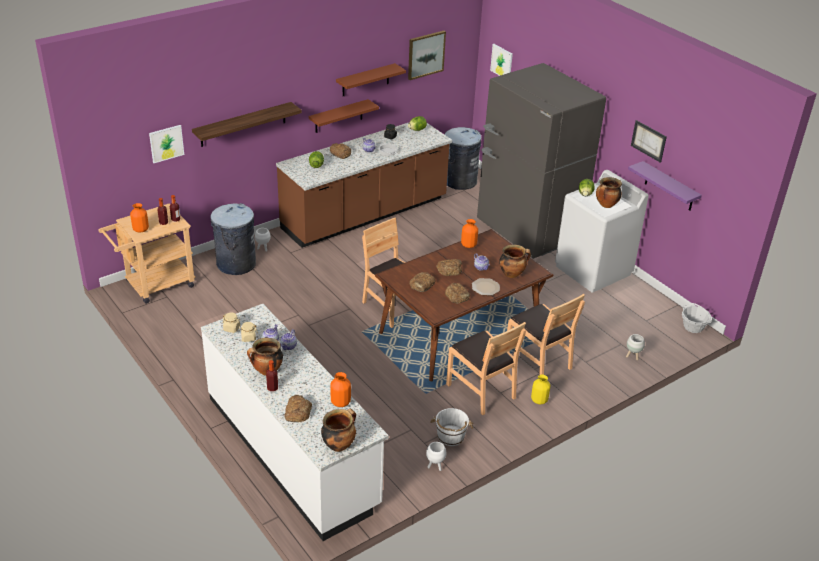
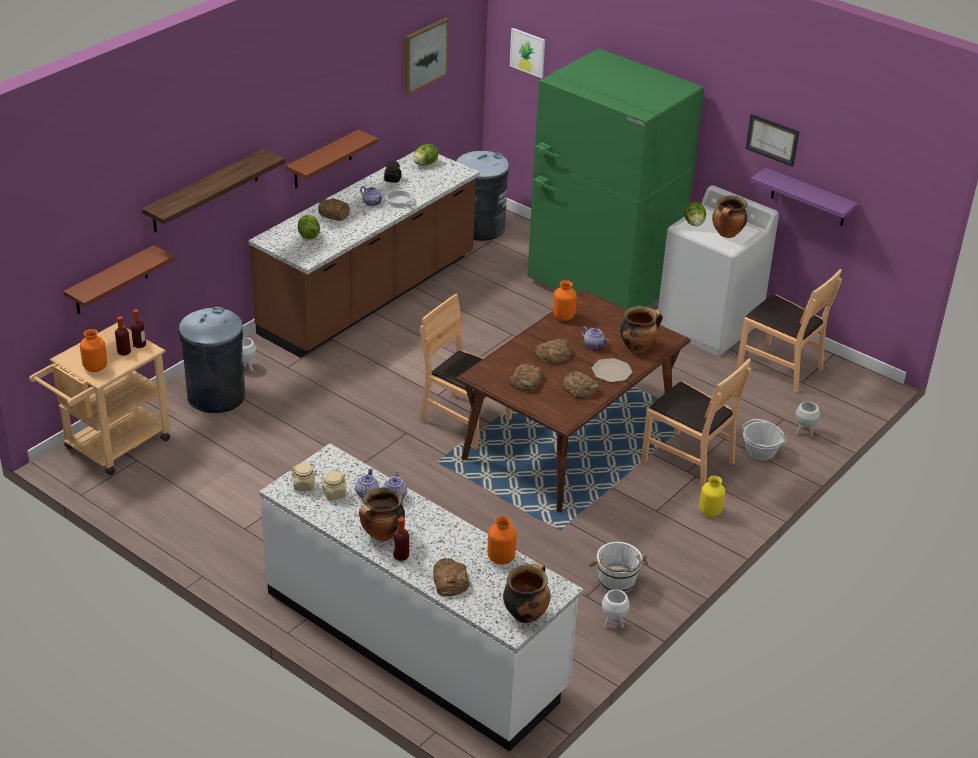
camera: 15 degrees left, 0 degrees up
picture [149,125,184,163] -> none
brown shelf [336,63,406,96] -> brown shelf moved to [63,245,175,314]
brown chair [446,322,526,415] -> brown chair moved to [737,269,842,393]
grey fridge [477,63,606,259] -> green fridge [527,49,704,310]
basket [682,303,712,333] -> basket moved to [742,419,787,461]

